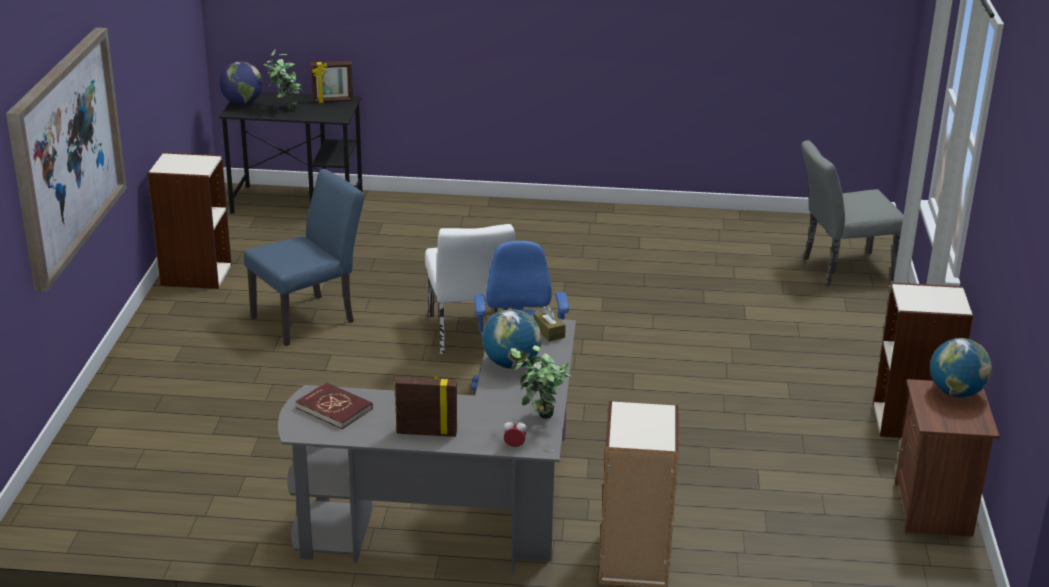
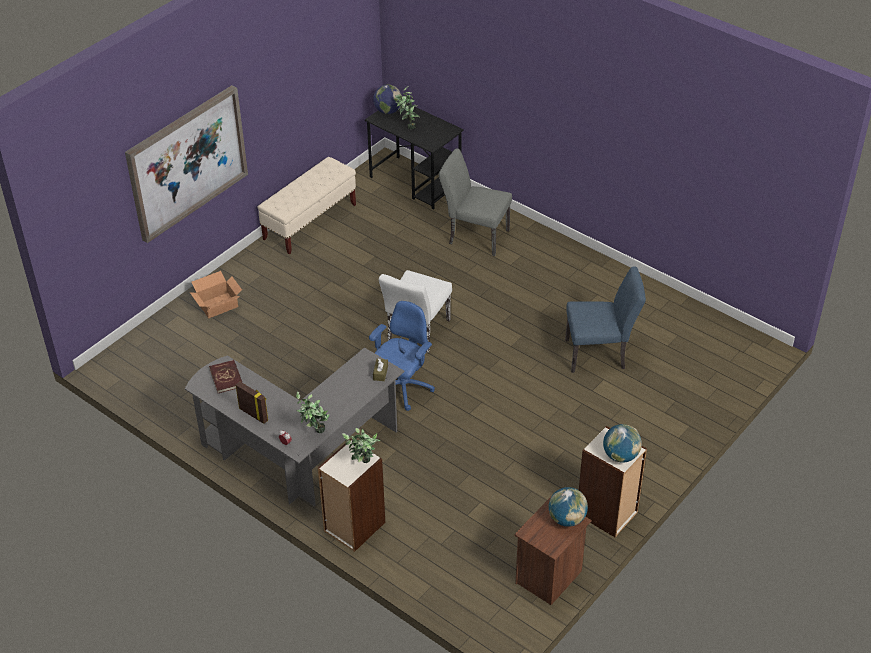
camera: 35 degrees right, 15 degrees up
bookcase [148,152,232,289] -> beige bench [257,157,356,254]
blue chair [244,169,364,346] -> blue chair moved to [565,267,646,373]
picture frame [311,61,353,103] -> none
globe [483,309,542,369] -> globe moved to [603,424,642,463]
grey chair [801,140,903,287] -> grey chair moved to [439,148,512,256]
none -> cardboard box [190,271,242,318]
none -> potted plant [342,428,381,463]

